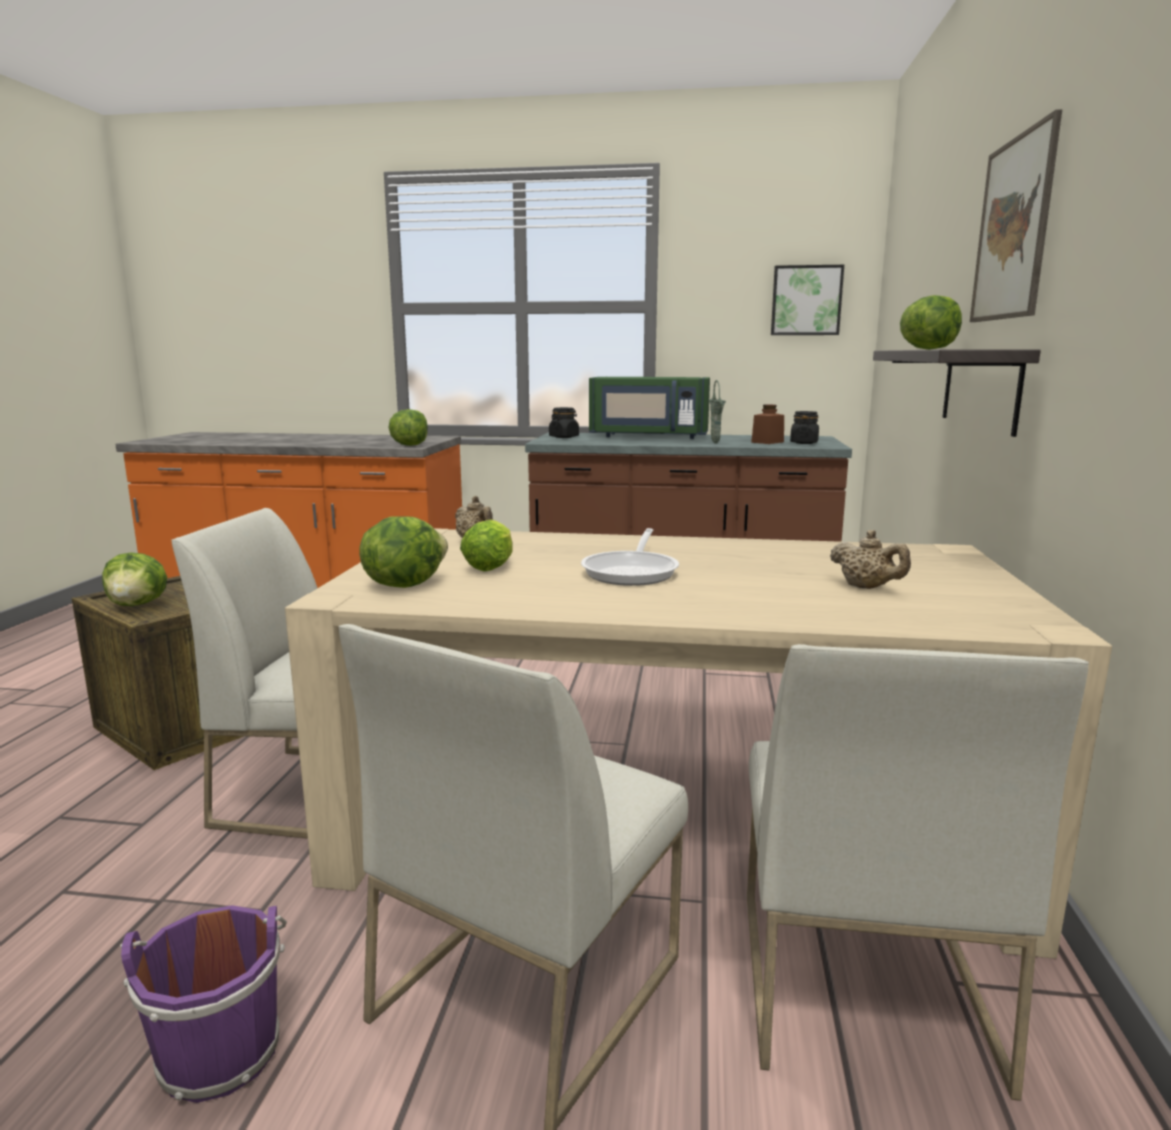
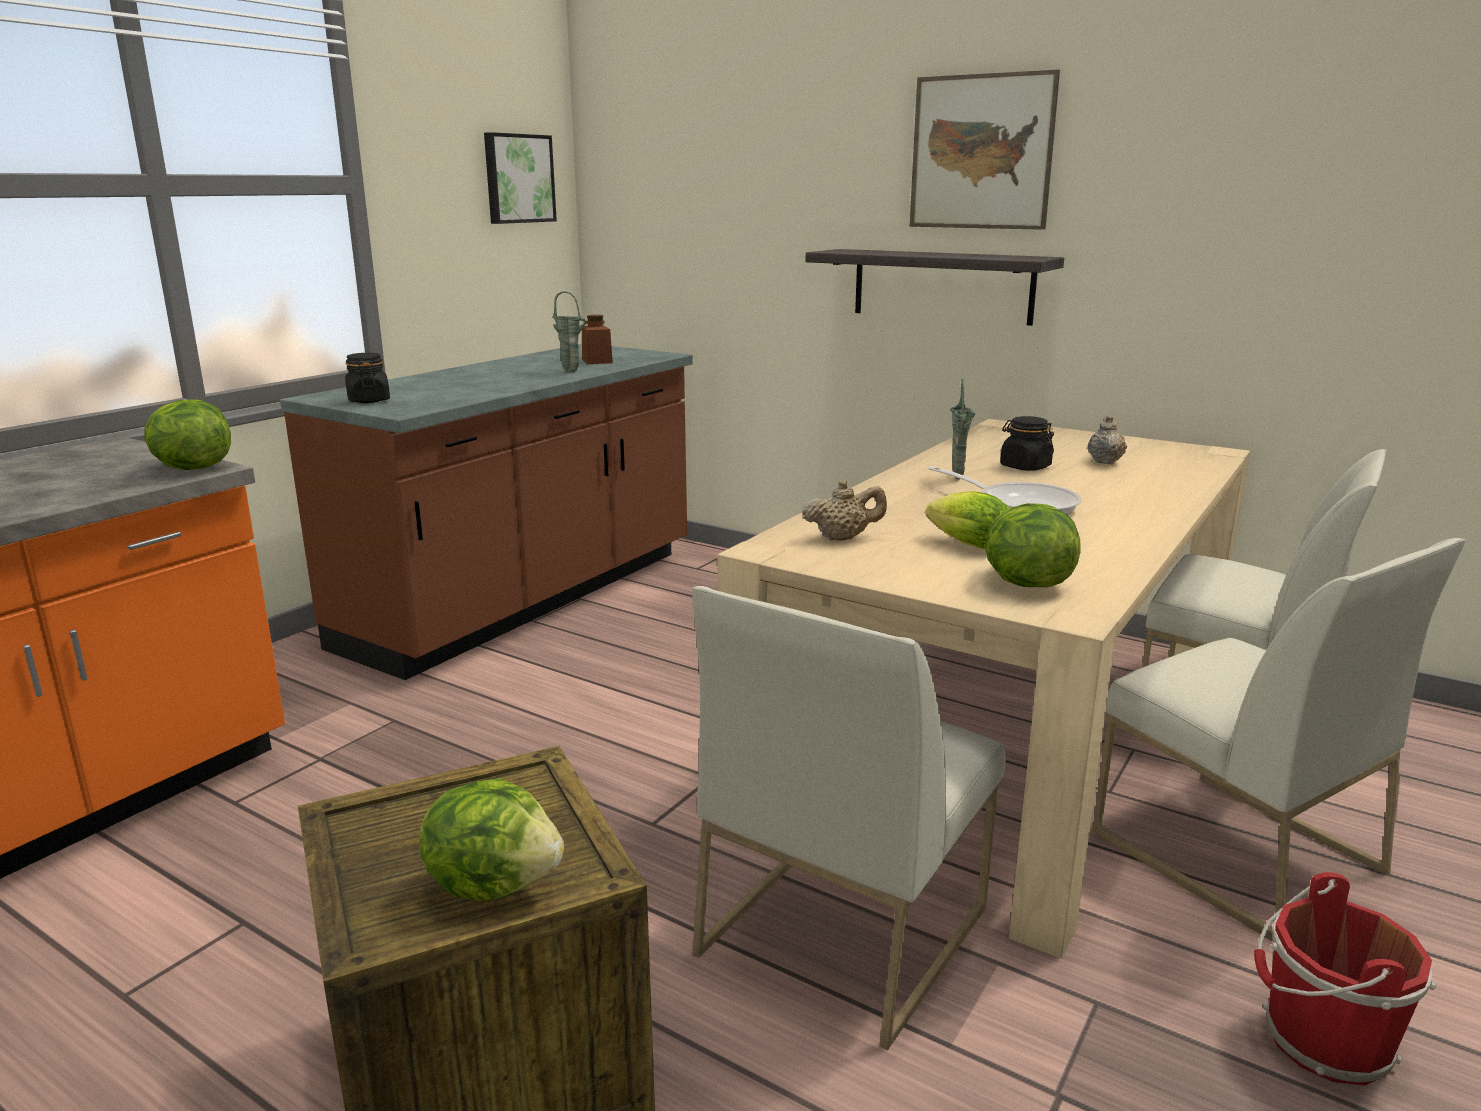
camera: 65 degrees left, 5 degrees up
purple bucket [120,905,287,1103] -> red bucket [1254,872,1436,1085]
green microwave [589,377,710,439] -> none
black jar [790,411,819,444] -> black jar moved to [1000,416,1054,471]
beige teapot [830,530,911,589] -> beige teapot turned 60 degrees counterclockwise [1088,415,1127,464]
lettuce [900,295,962,350] -> none
none -> green vase [950,378,975,480]

